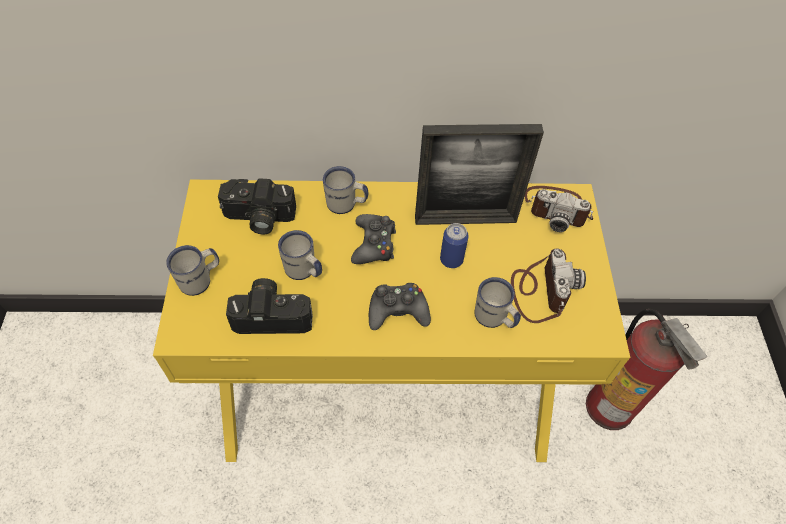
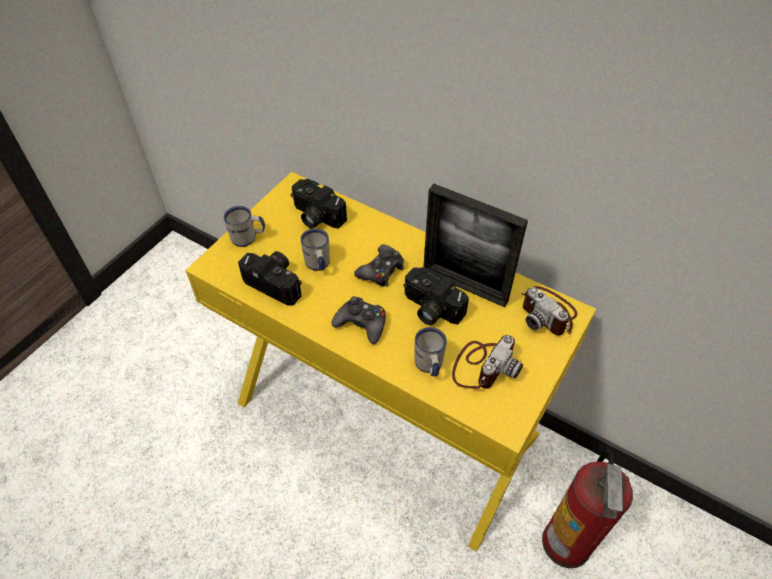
camera: 35 degrees right, 5 degrees down
white mug [323,166,368,214] -> none
can [440,223,469,268] -> camera [403,267,469,325]

